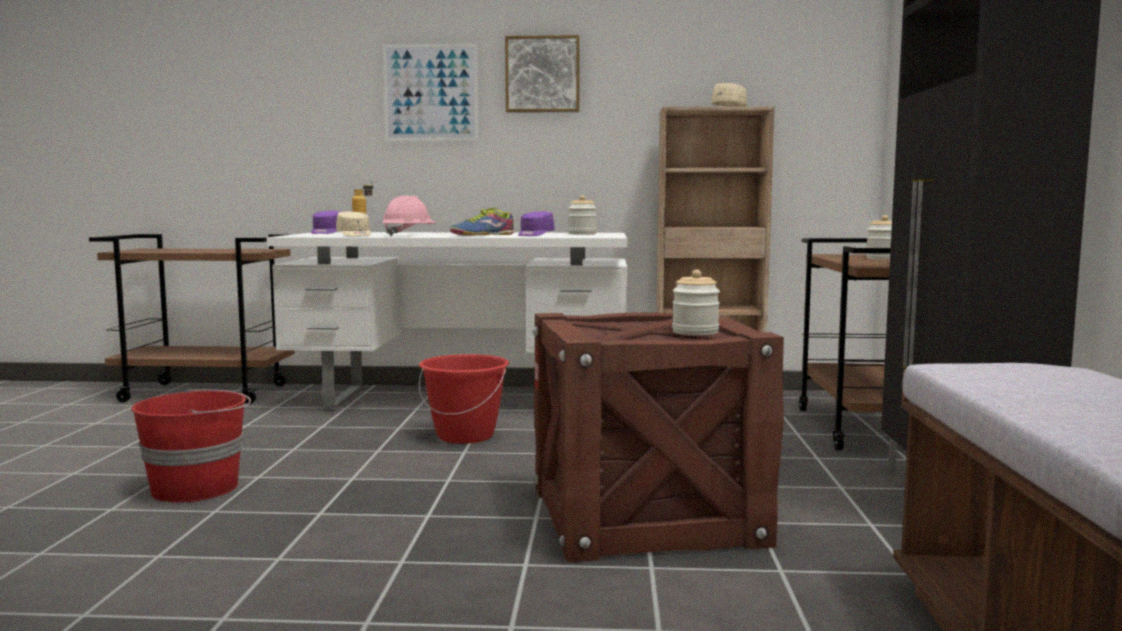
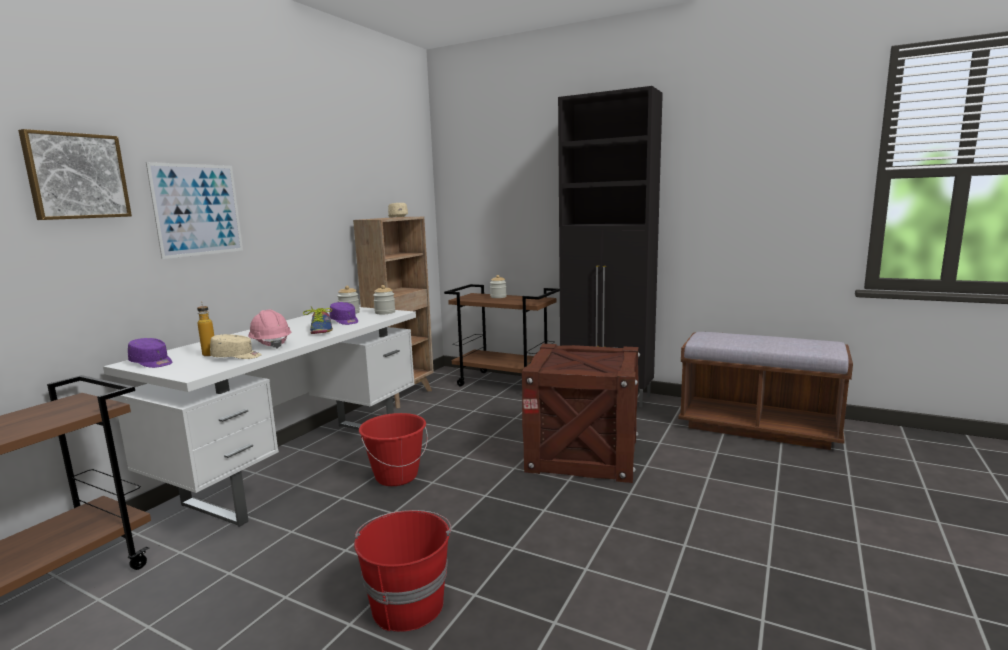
camera: 65 degrees left, 5 degrees up
picture [505,35,580,113] -> picture moved to [18,129,132,220]
jar [672,269,720,336] -> jar moved to [373,285,395,314]

